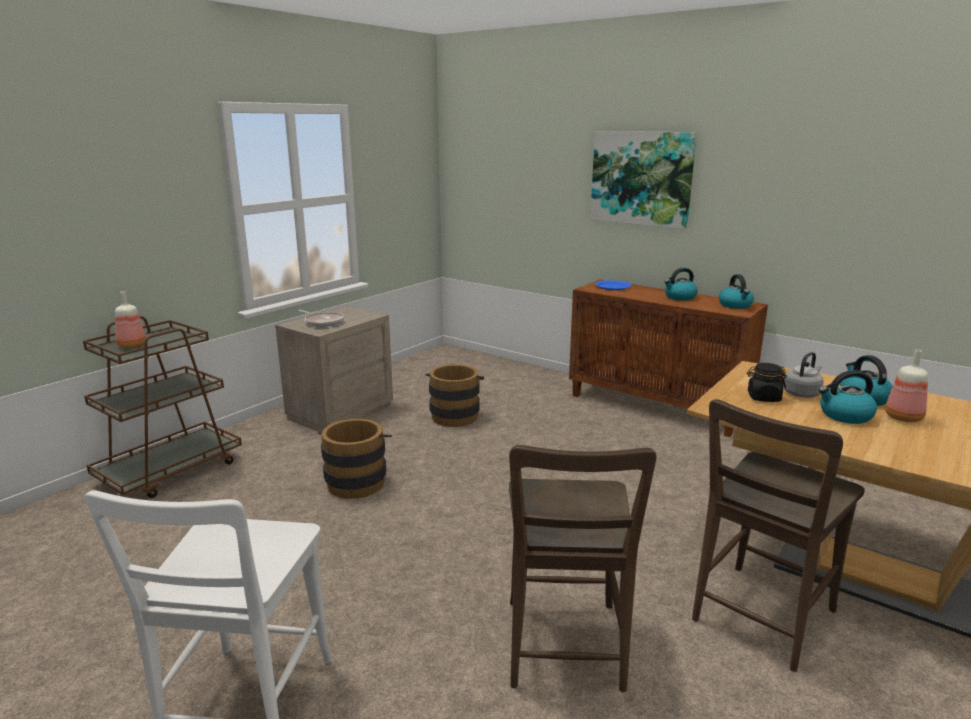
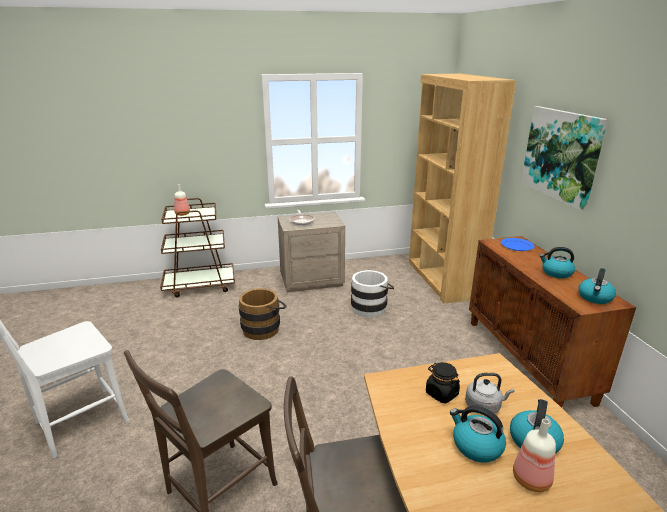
camera: 40 degrees right, 5 degrees up
brown bucket [425,364,484,427] -> white bucket [351,270,394,318]
none -> brown bookcase [409,74,516,304]

